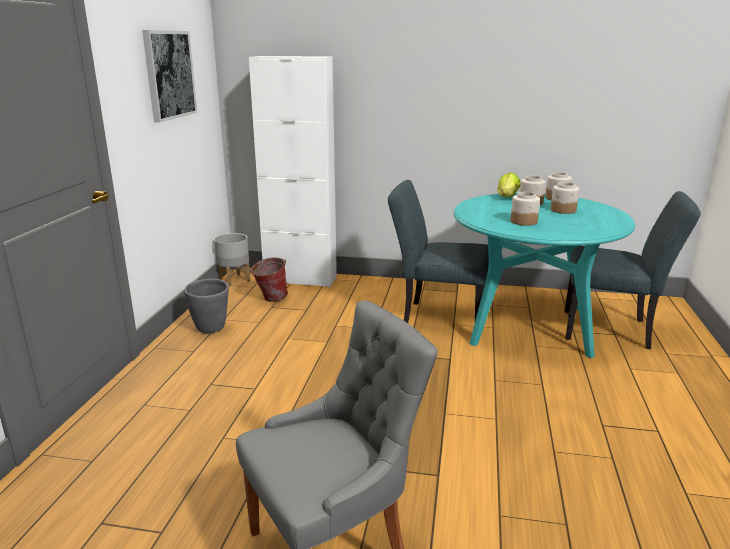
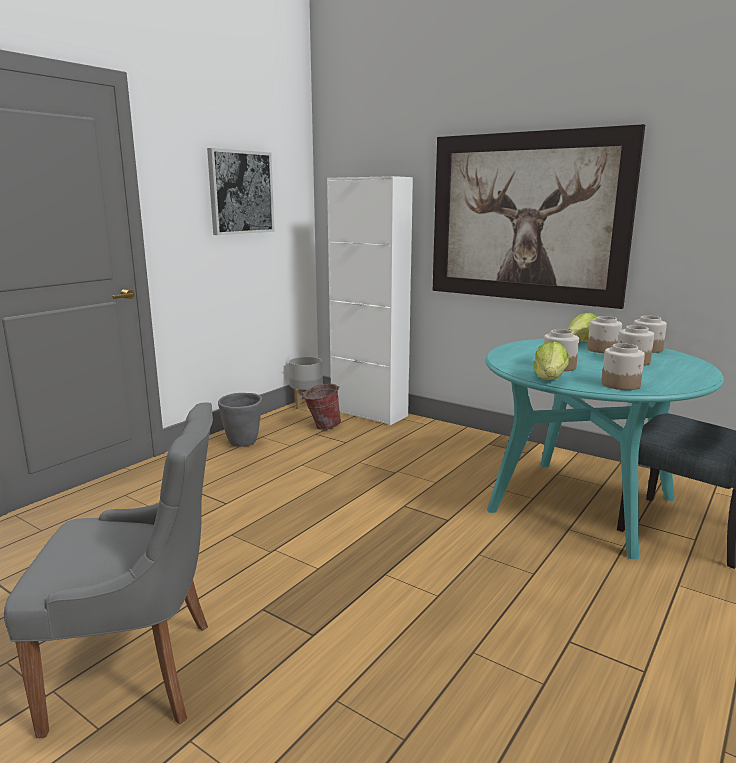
camera: 25 degrees right, 5 degrees down
grey chair [388,180,489,323] -> none
none -> picture [433,124,645,309]
none -> lettuce [533,341,569,380]
none -> jar [601,343,645,390]

